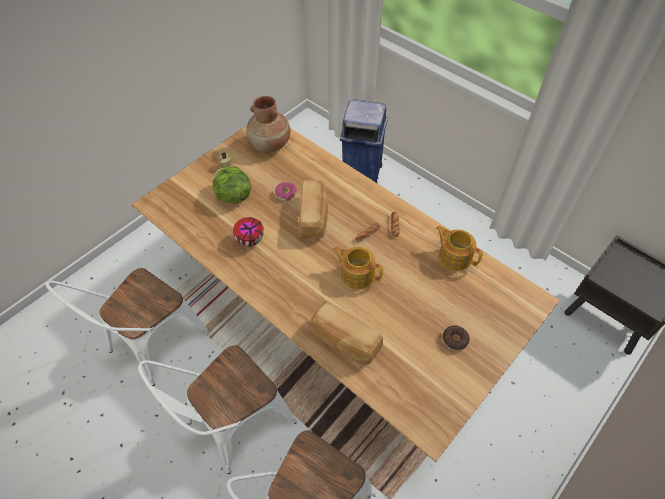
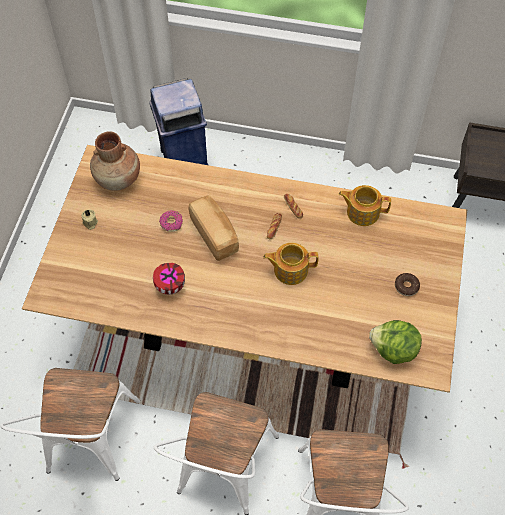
camera: 30 degrees left, 5 degrees up
lettuce [213,166,251,204] -> lettuce moved to [369,320,422,364]
bread [310,301,383,365] -> none

